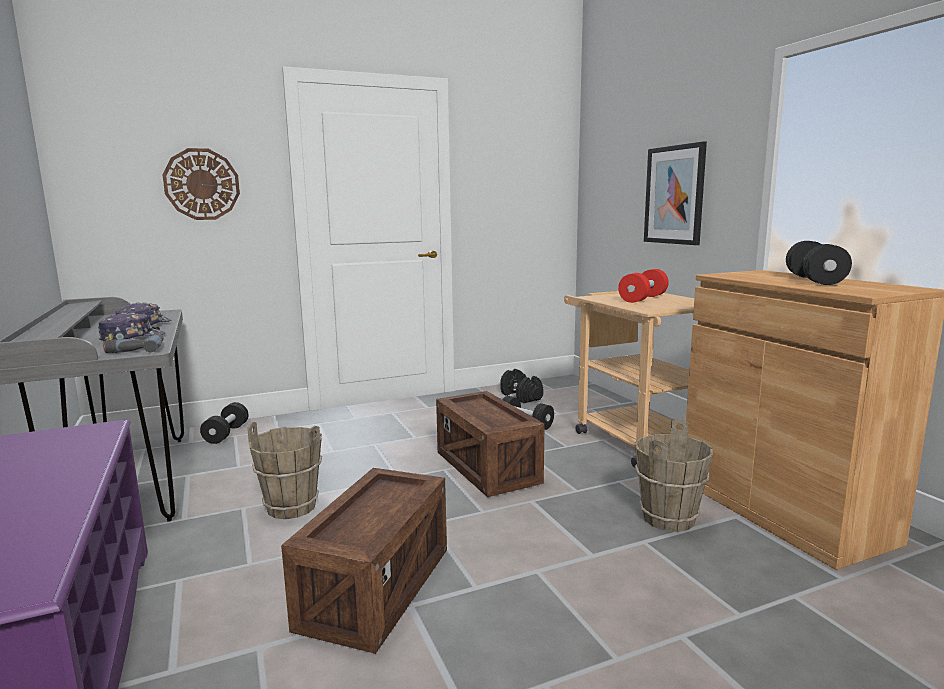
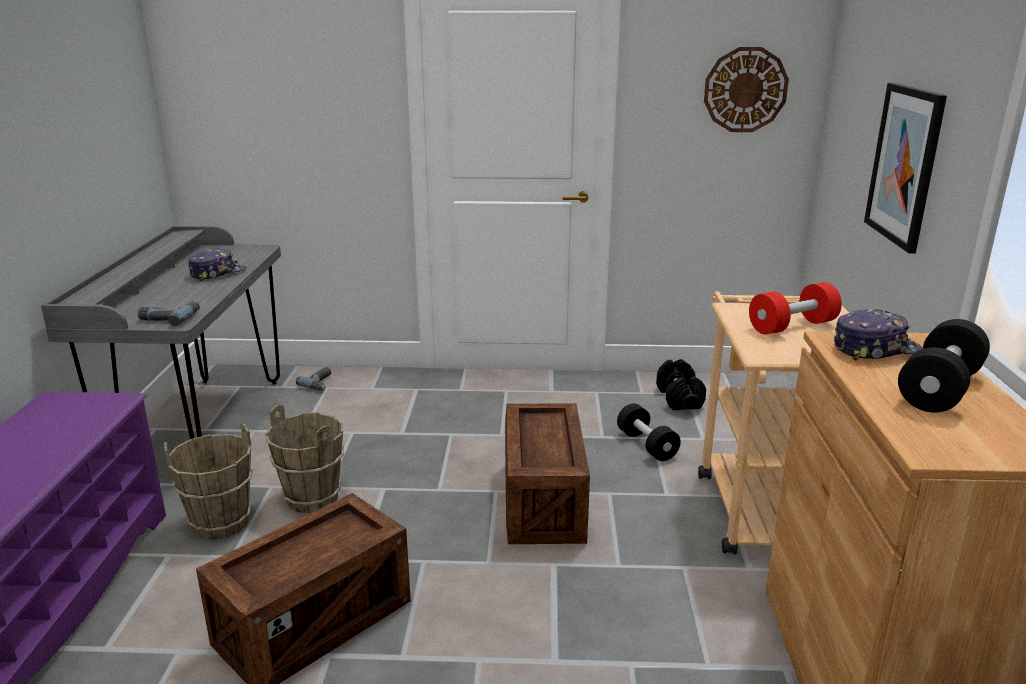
camera: 25 degrees right, 10 degrees up
cap [98,312,165,341] -> cap moved to [834,309,923,361]
wall clock [163,148,240,220] -> wall clock moved to [704,47,789,132]
black dumbbell [200,402,248,444] -> power drill [296,367,331,391]
brown bucket [635,419,713,532] -> brown bucket moved to [164,424,253,540]

